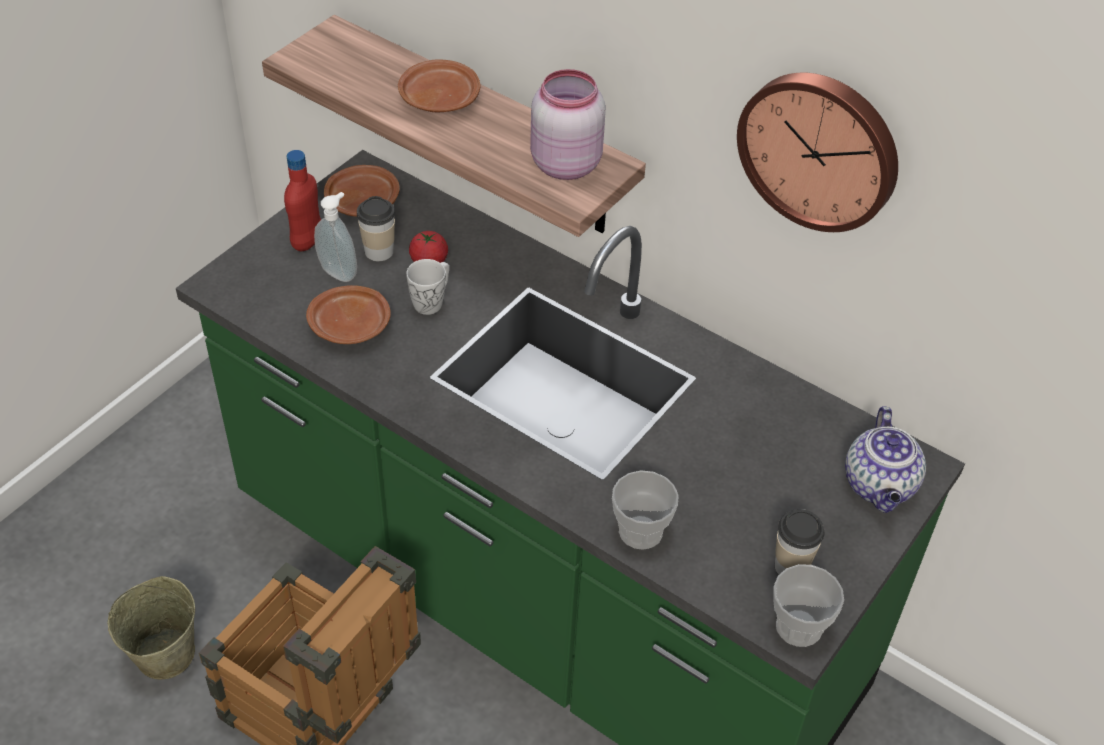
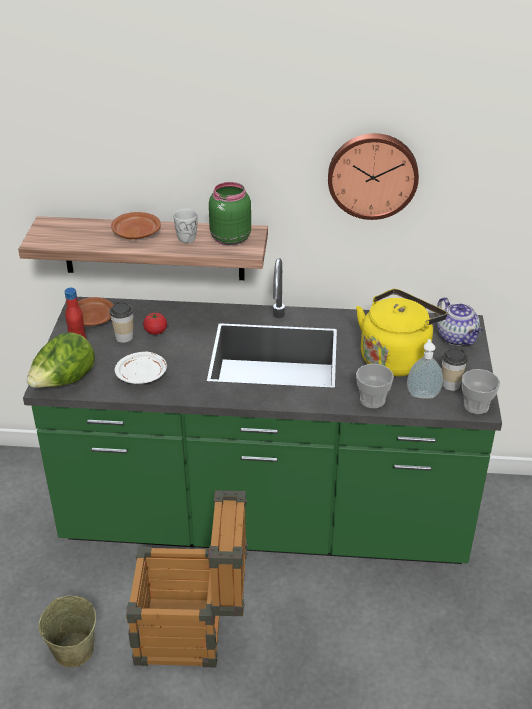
camera: 30 degrees left, 10 degrees down
brown plate [306,285,391,344] -> white plate [115,352,167,384]
soap dispenser [314,192,357,282] -> soap dispenser moved to [407,339,443,399]
white mug [406,259,449,315] -> white mug moved to [174,209,198,243]
pink jar [530,69,606,180] -> green jar [209,182,251,245]
none -> lettuce [27,332,95,388]
none -> yellow kettle [356,289,447,376]

